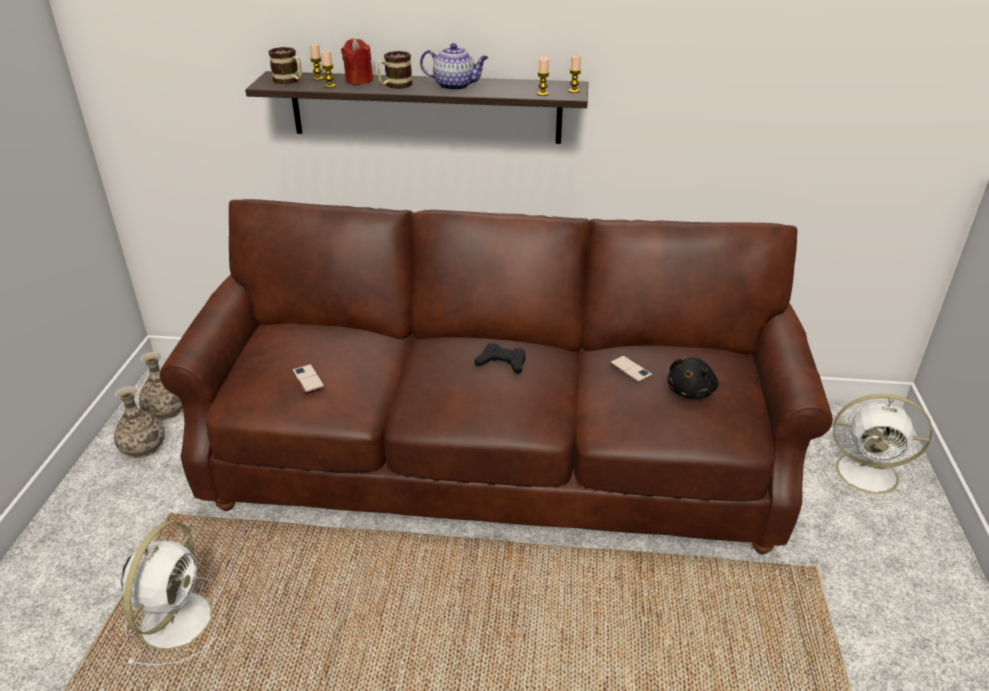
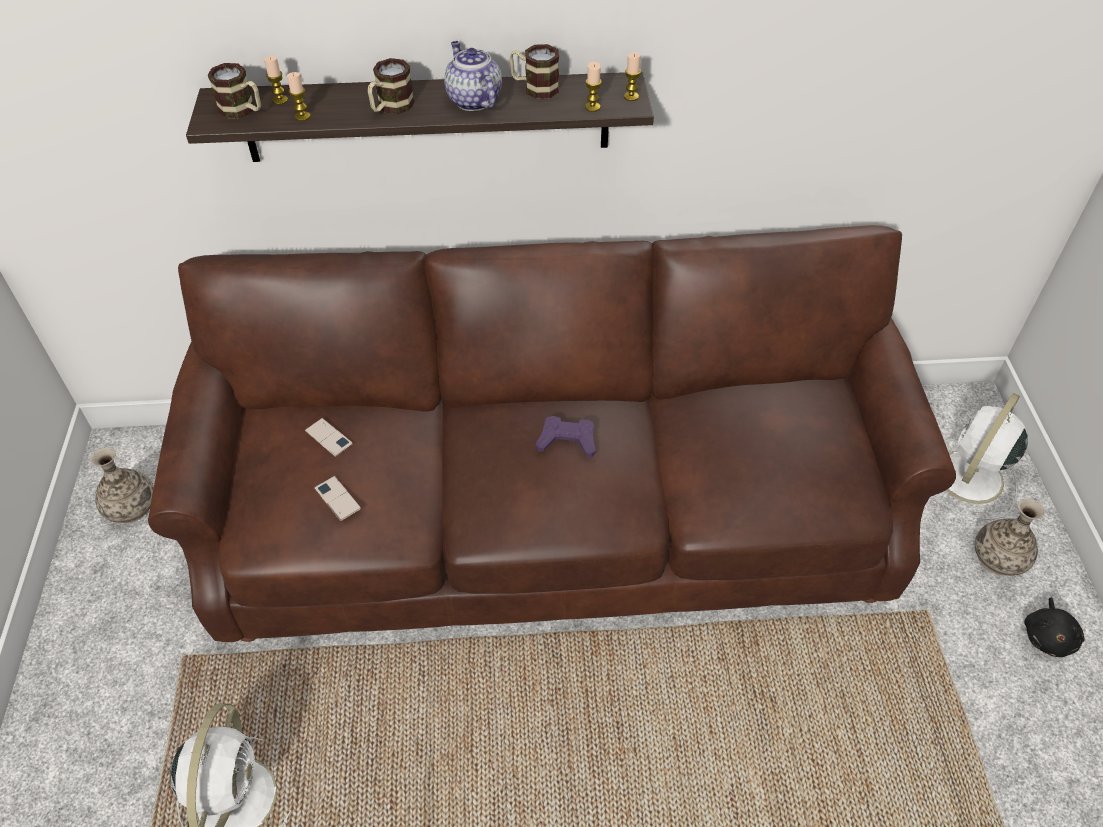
camera: 10 degrees left, 15 degrees up
vase [114,386,165,458] -> vase moved to [975,498,1045,576]
red candle [341,38,373,85] -> none
teapot [420,43,488,90] -> teapot turned 120 degrees counterclockwise [444,41,502,111]
black game controller [475,343,525,374] -> purple game controller [536,416,596,458]
phone [610,355,652,382] -> phone moved to [305,418,353,457]
black plush toy [667,358,719,399] -> black plush toy moved to [1024,598,1085,657]
white fan [820,394,932,504] -> white fan turned 120 degrees clockwise [933,393,1028,520]
none -> mug [510,44,559,99]

